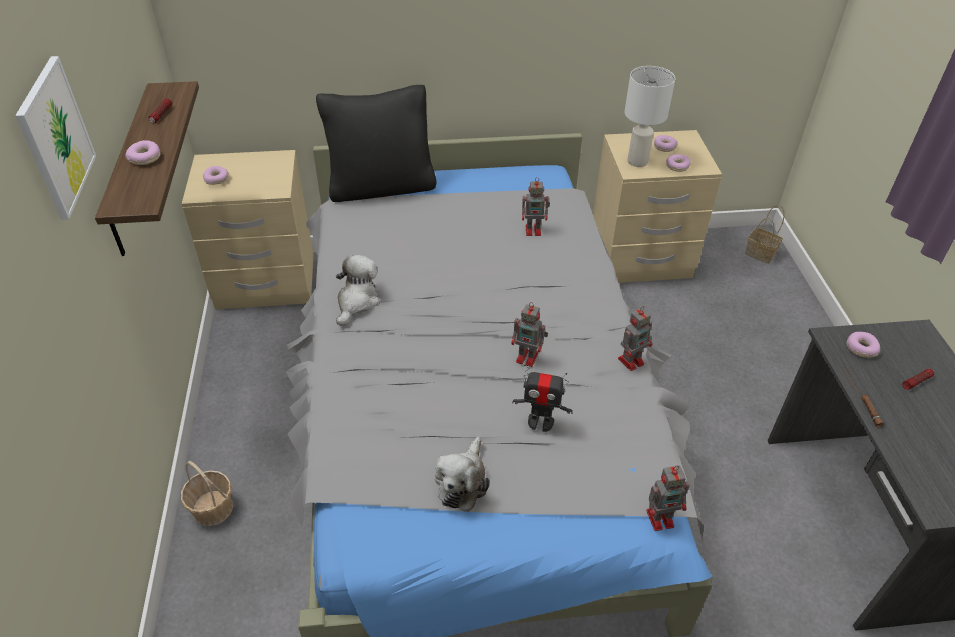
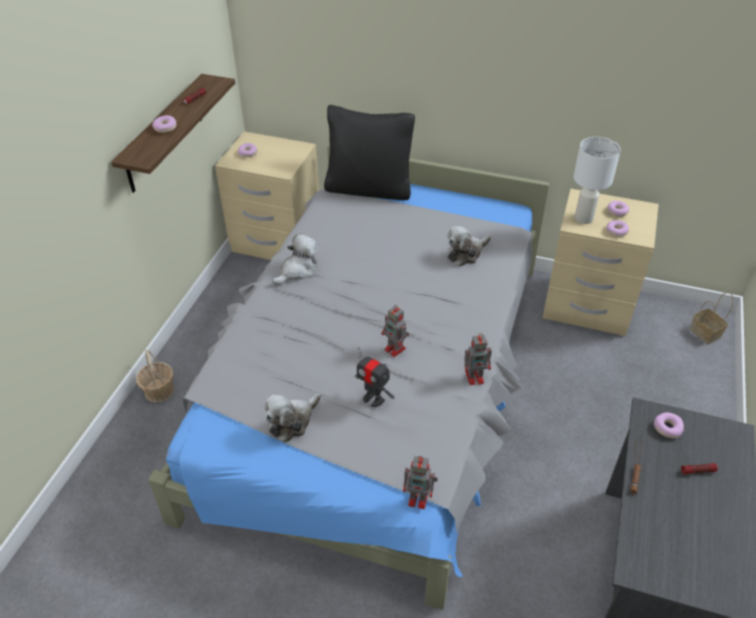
camera: 25 degrees right, 0 degrees up
picture [15,56,96,220] -> none
toy robot [522,177,550,236] -> plush toy [447,226,491,266]

